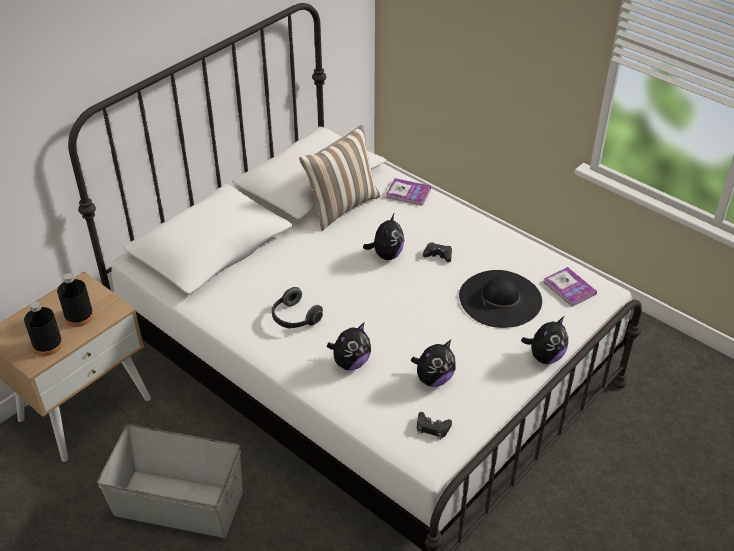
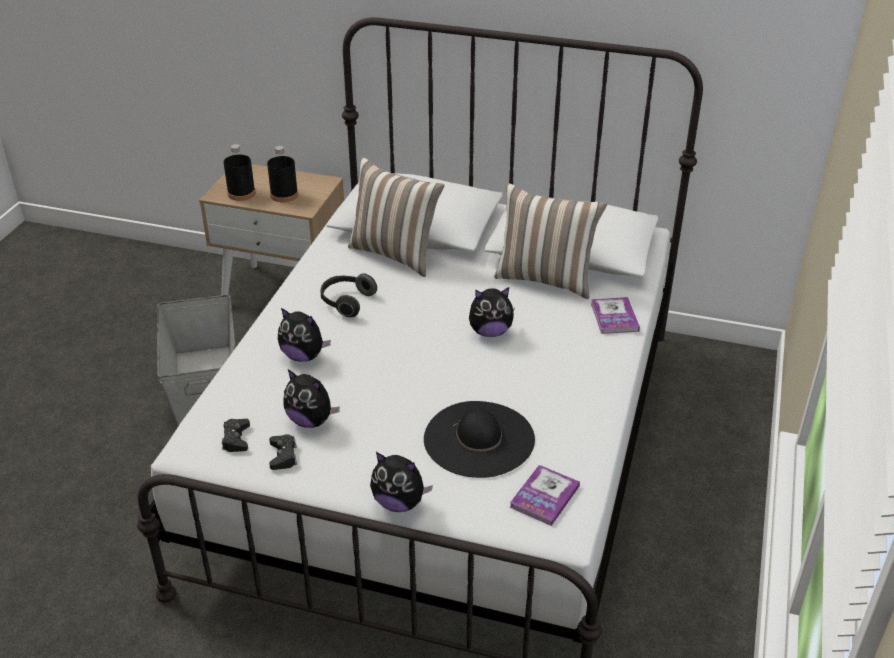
camera: 65 degrees right, 5 degrees down
black game controller [423,242,452,262] -> black game controller moved to [269,434,297,470]
none -> pillow [348,157,445,277]

